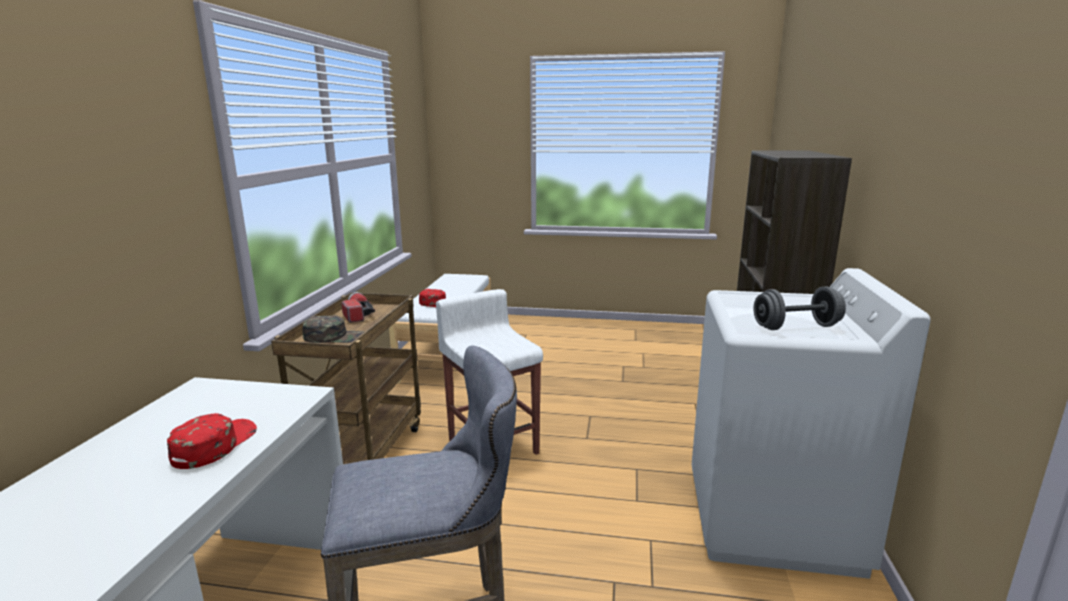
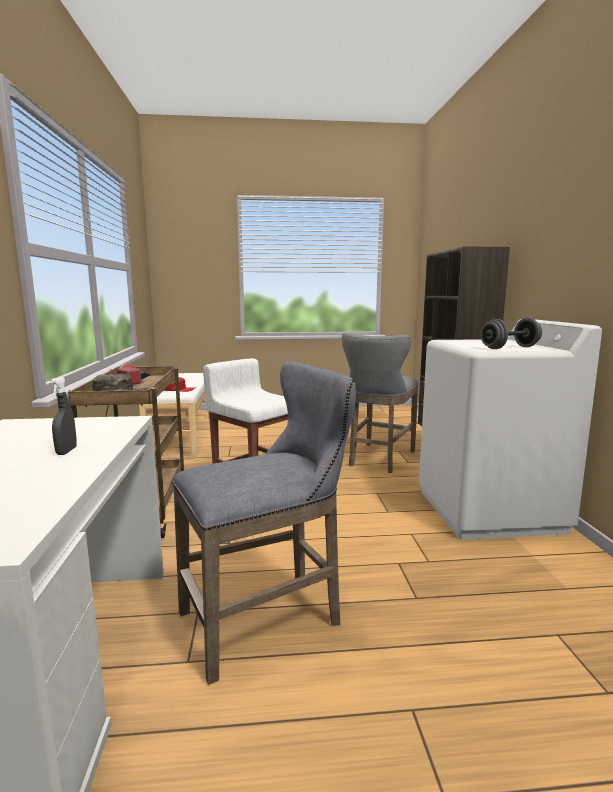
camera: 15 degrees left, 5 degrees down
red cap [167,413,257,469] -> grey spray bottle [50,377,77,455]
none -> grey stool [342,332,419,473]

